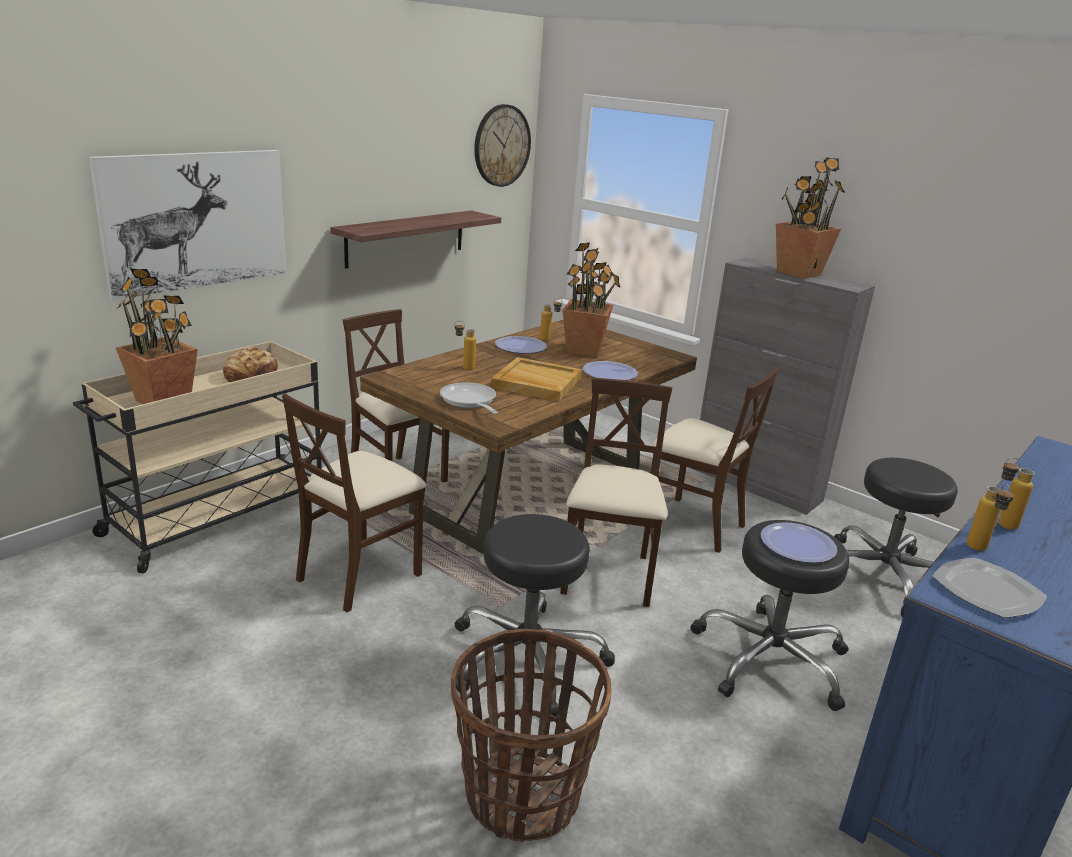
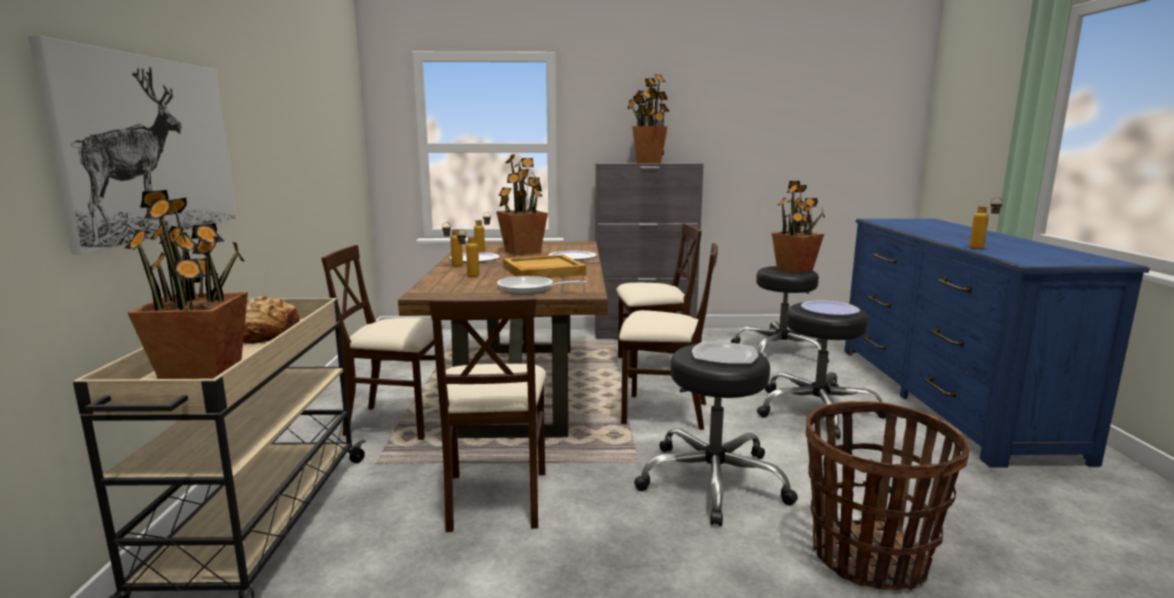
camera: 40 degrees left, 10 degrees down
shelf [331,210,501,269] -> none
wall clock [474,104,531,187] -> none
beige chair [560,378,672,607] -> beige chair turned 135 degrees clockwise [619,243,718,430]
plate [932,558,1047,618] -> plate moved to [692,342,758,364]
bottle [998,458,1035,530] -> bottle moved to [442,222,463,267]
none -> potted plant [772,181,825,274]

